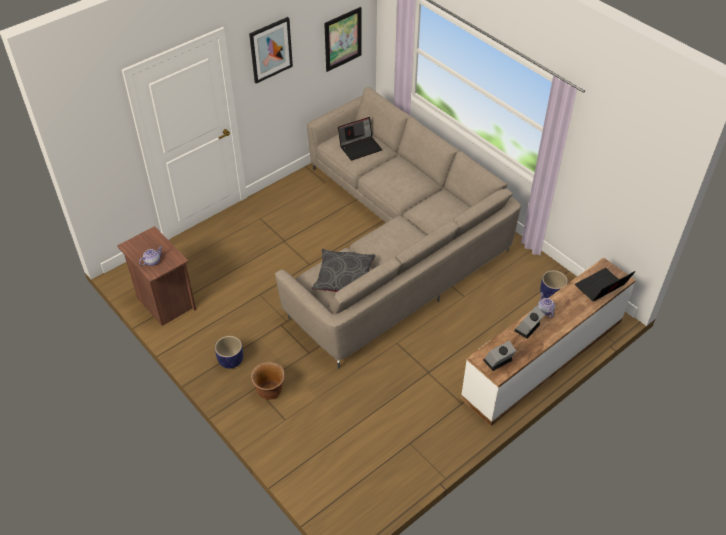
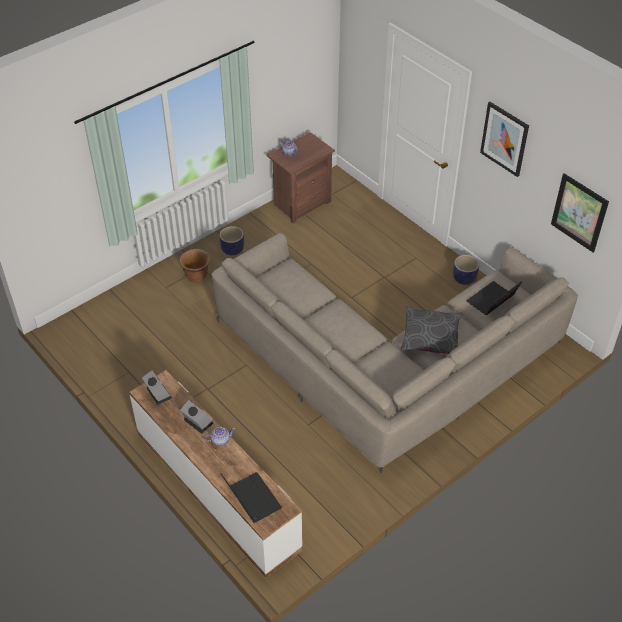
camera: 90 degrees right, 0 degrees up
grey pillow [312,249,375,292] -> grey pillow moved to [401,306,462,354]
laptop [338,117,382,161] -> laptop turned 75 degrees clockwise [467,281,523,315]
planter [540,270,568,298] -> planter moved to [453,255,479,285]

